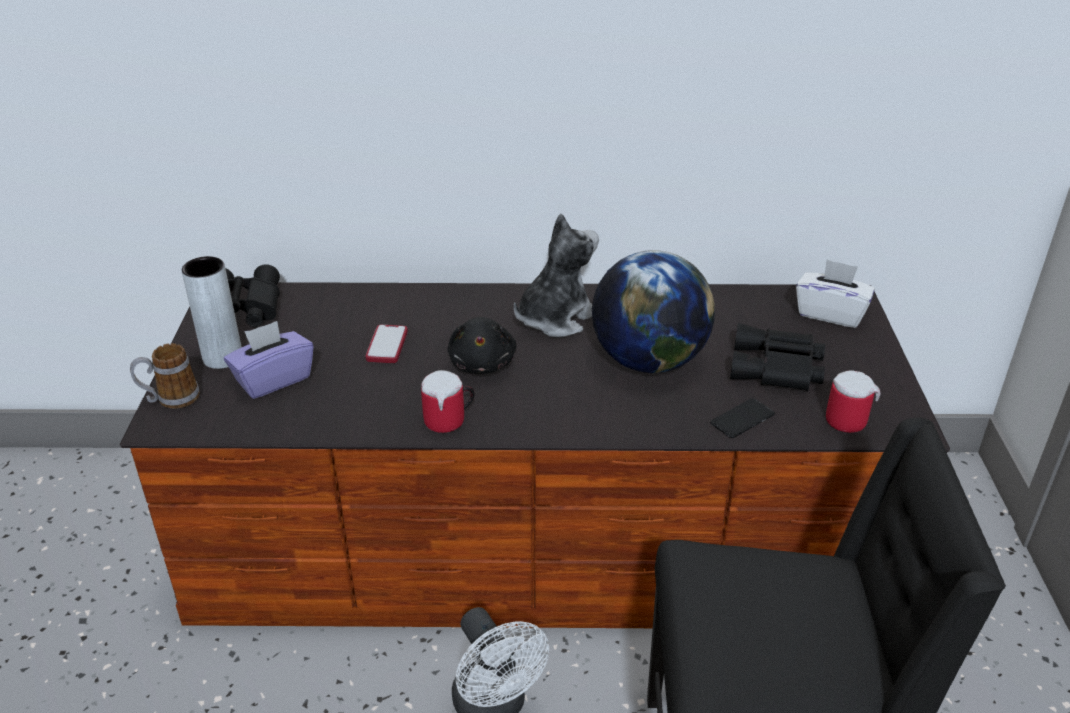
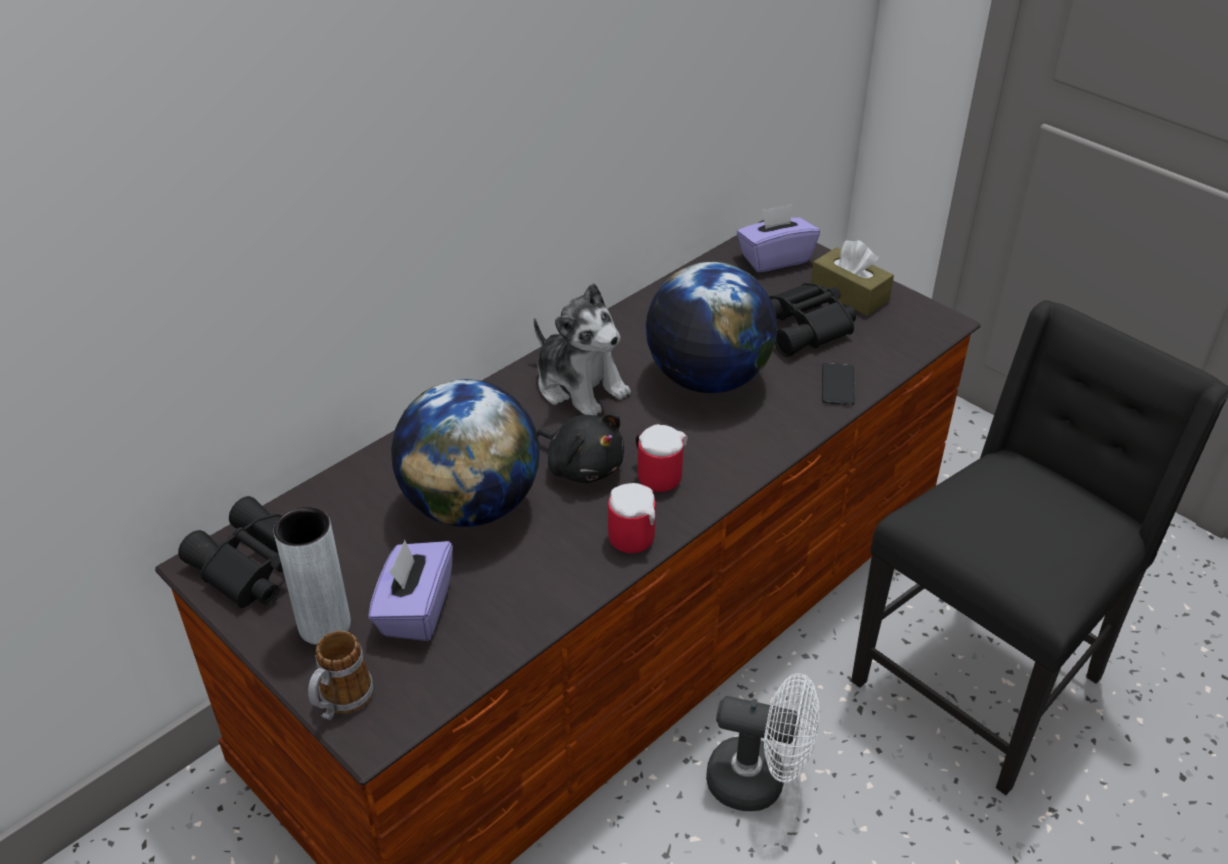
camera: 45 degrees left, 5 degrees up
phone [366,325,408,363] -> globe [391,379,540,527]
plush toy [514,214,599,337] -> plush toy turned 135 degrees clockwise [534,283,631,416]
white tissue box [796,259,875,328] -> purple tissue box [737,204,820,272]
mug [826,371,881,433] -> mug moved to [636,424,688,492]
none -> brown tissue box [811,240,894,316]

